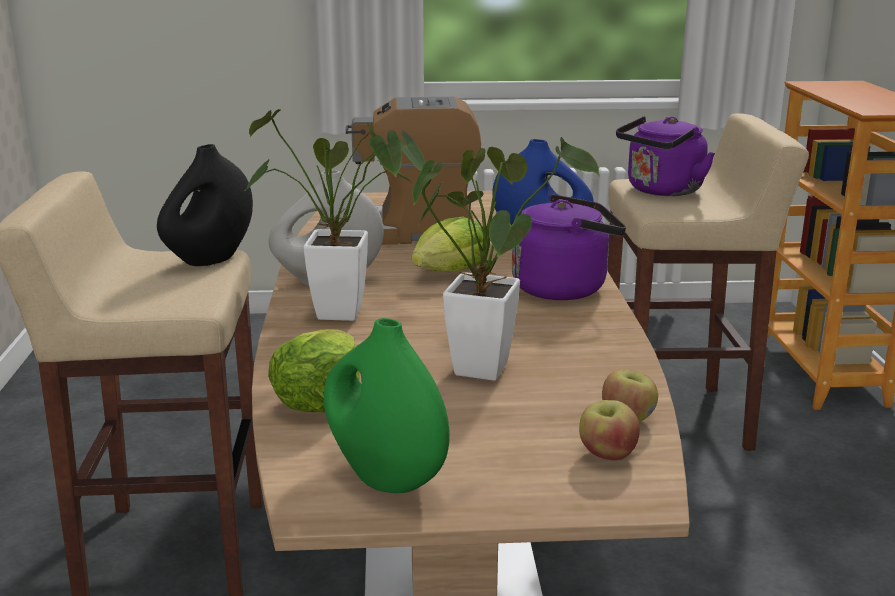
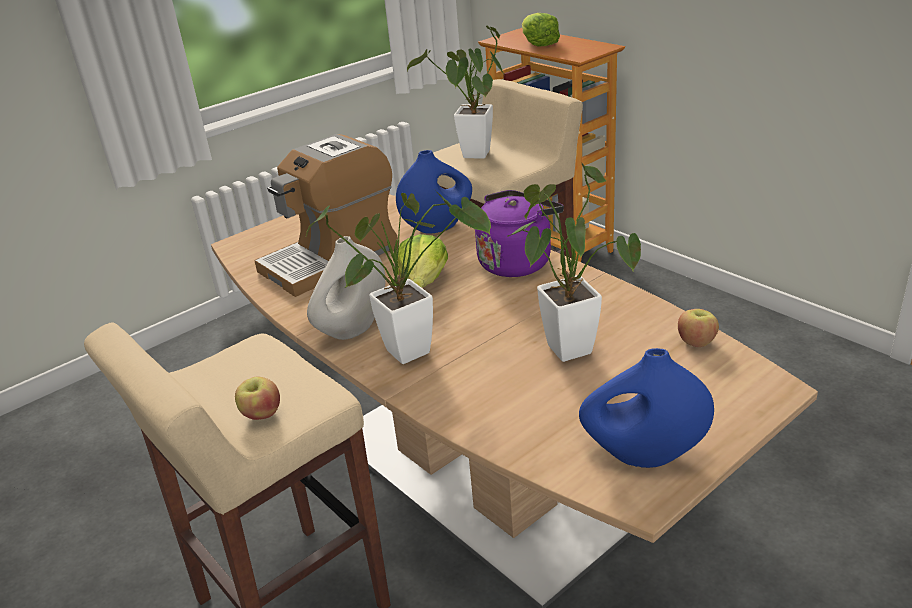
camera: 35 degrees left, 10 degrees up
black vase [157,144,253,266] -> none
lettuce [268,329,360,413] -> lettuce moved to [522,13,560,47]
green vase [324,318,450,493] -> blue vase [579,348,714,468]
apple [579,400,640,460] -> apple moved to [235,376,280,420]
purple kettle [616,116,715,196] -> potted plant [407,26,504,159]

